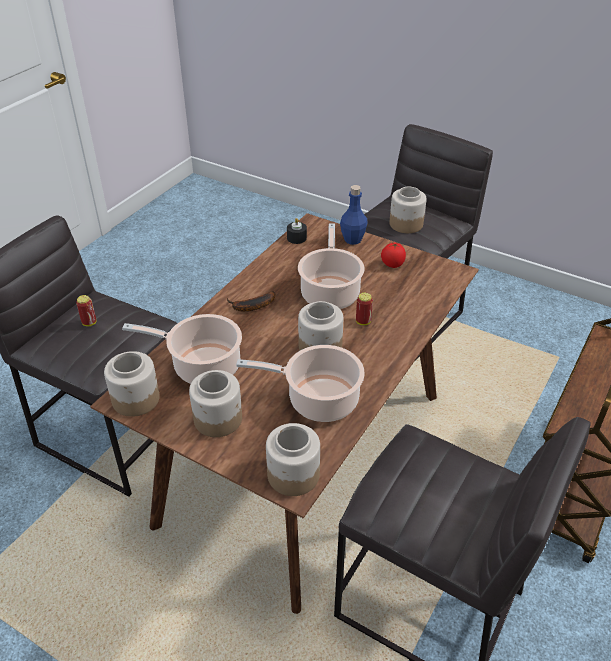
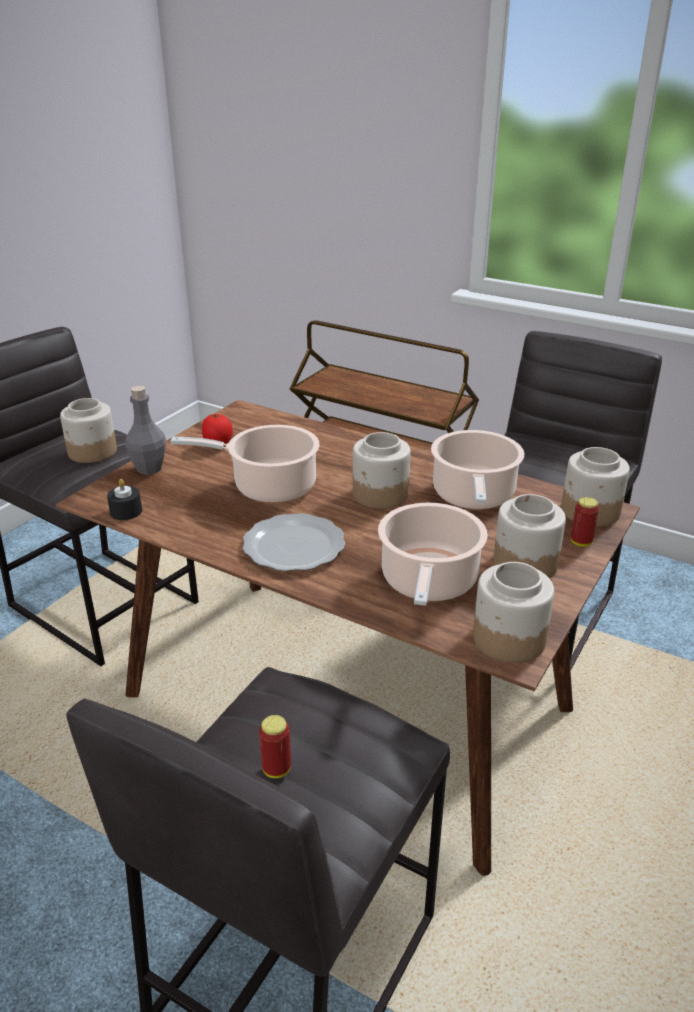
camera: 90 degrees left, 10 degrees down
banana [227,292,275,311] -> plate [243,513,345,571]
blue bottle [340,185,368,245] -> grey bottle [125,386,166,475]
can [356,293,373,325] -> can moved to [571,497,599,547]

